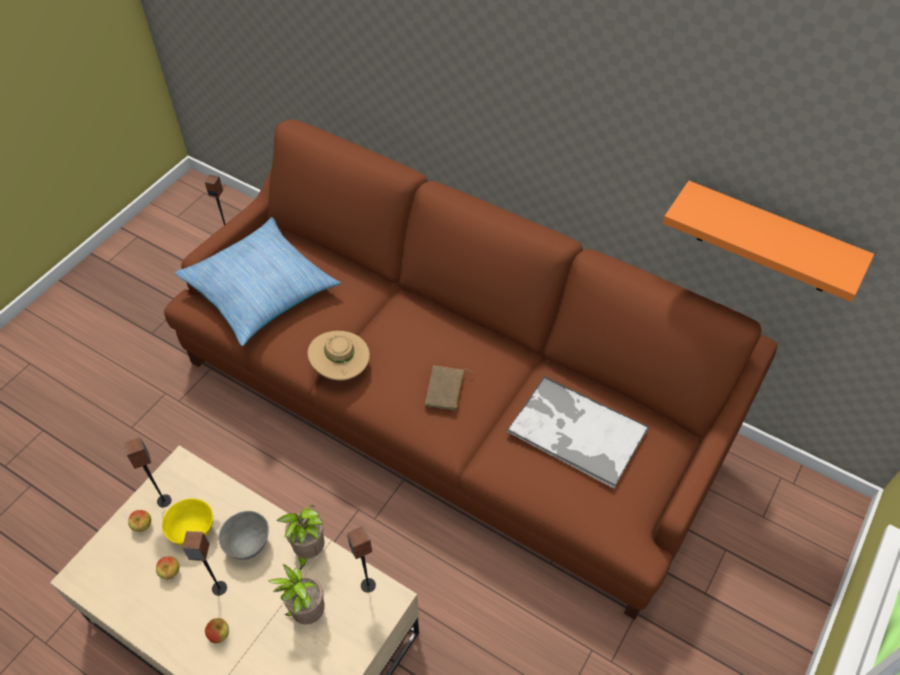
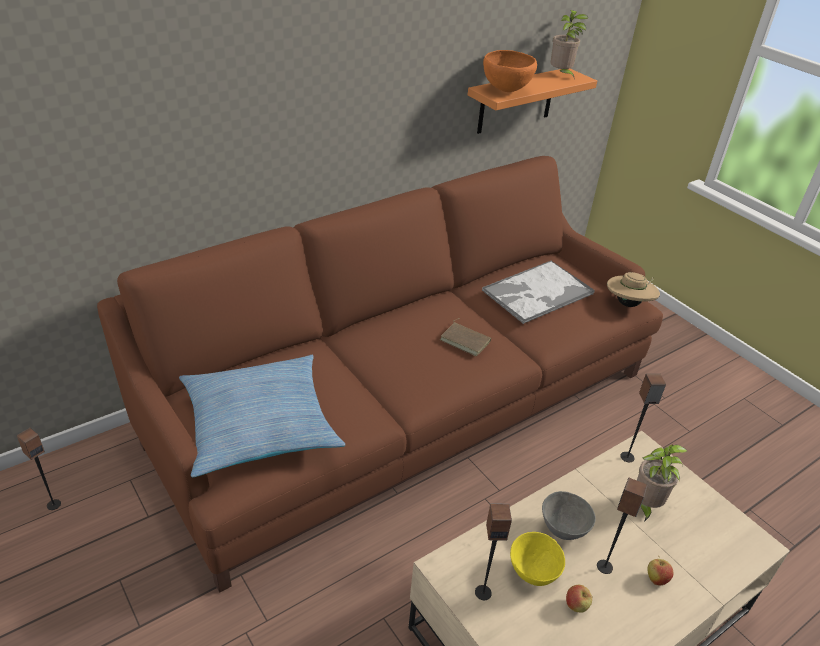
camera: 70 degrees left, 15 degrees down
apple [128,510,151,532] -> none
potted plant [277,505,325,570] -> potted plant moved to [550,10,588,80]
beige hat [308,331,370,381] -> beige hat moved to [607,272,660,307]
none -> orange bowl [483,50,537,92]

